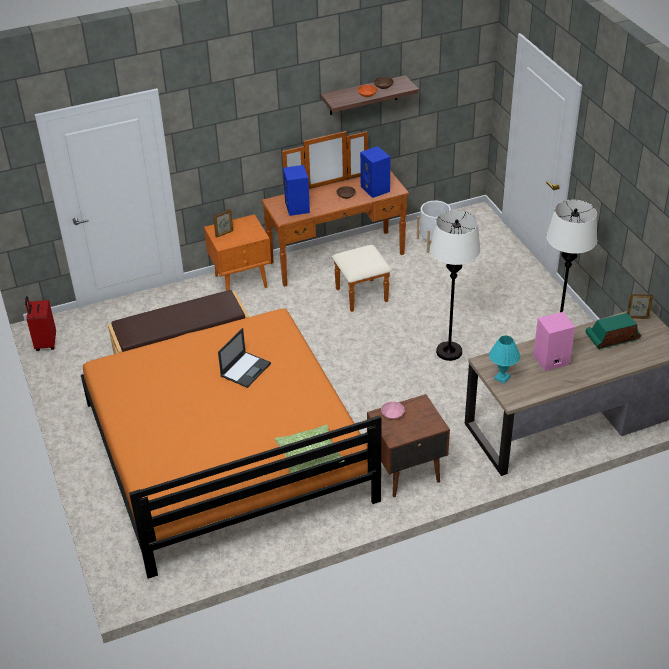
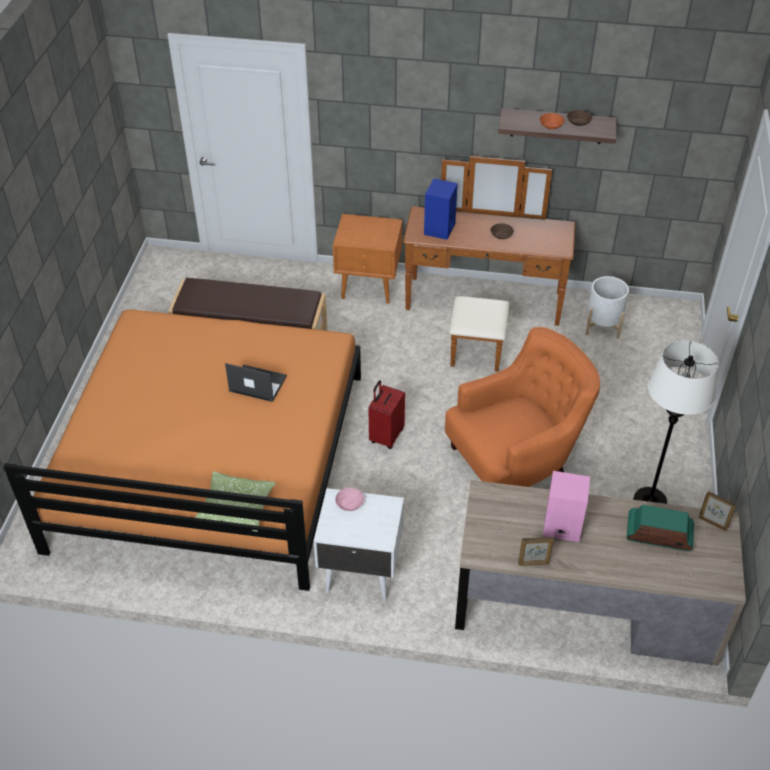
camera: 30 degrees right, 5 degrees up
red suitcase [25,296,56,351] -> red suitcase moved to [368,380,405,449]
picture frame [213,209,233,238] -> picture frame moved to [518,537,554,566]
laptop [218,328,271,388] -> laptop turned 135 degrees counterclockwise [225,363,287,402]
blue speaker [360,146,390,198] -> none
brown nightstand [367,394,450,497] -> white nightstand [313,488,404,601]
white floor lamp [430,210,481,361] -> orange armchair [445,327,600,487]
turquoise table lamp [489,335,520,384] -> none

